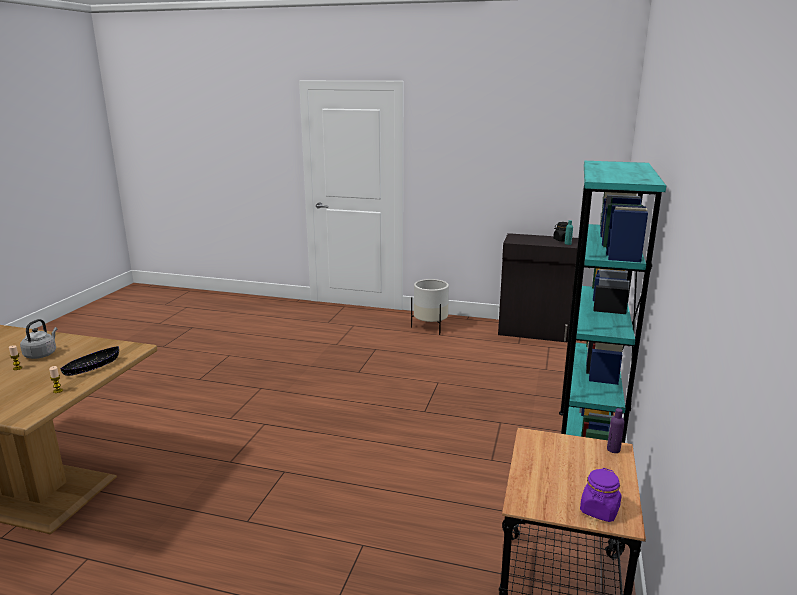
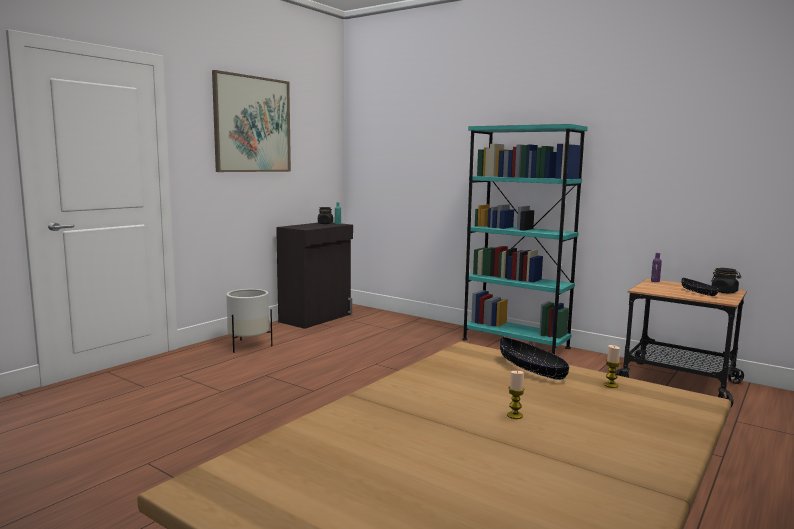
camera: 70 degrees left, 10 degrees down
grey kettle [20,319,57,359] -> none
purple jar [580,468,622,522] -> black jar [711,268,741,293]
none -> picture [212,70,291,172]
none -> black bowl [681,278,719,296]

